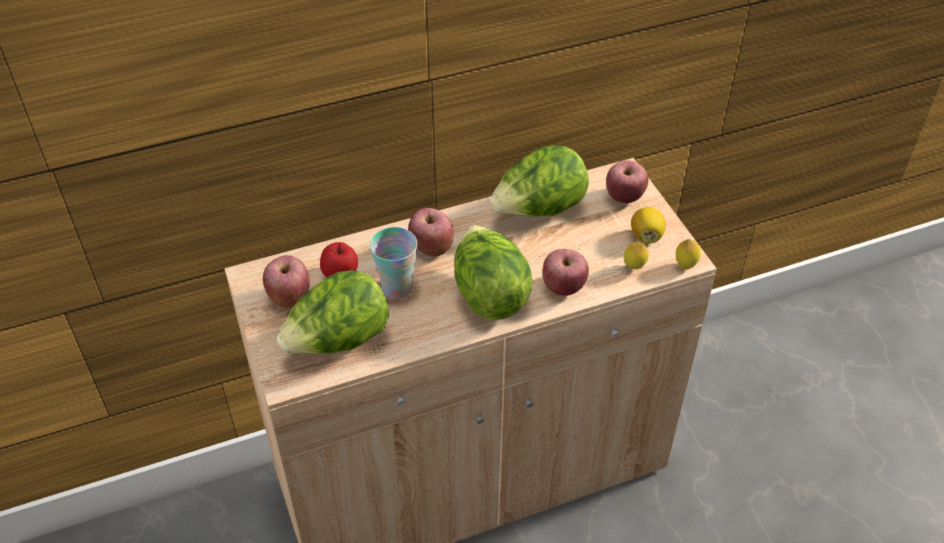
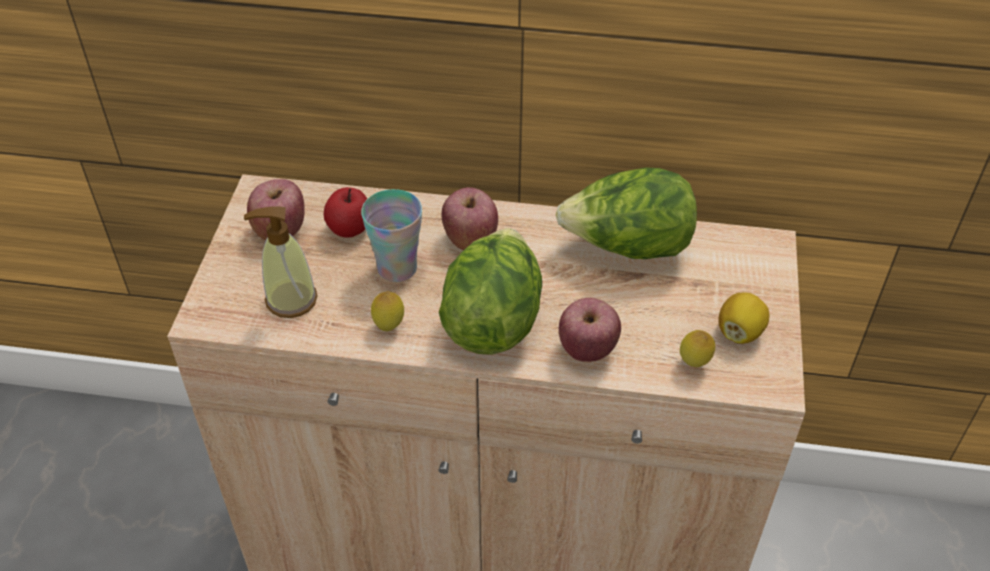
camera: 30 degrees right, 0 degrees up
lettuce [277,270,389,354] -> soap dispenser [244,206,318,318]
apple [606,160,649,203] -> none
lemon [676,239,701,270] -> lemon moved to [371,291,404,331]

